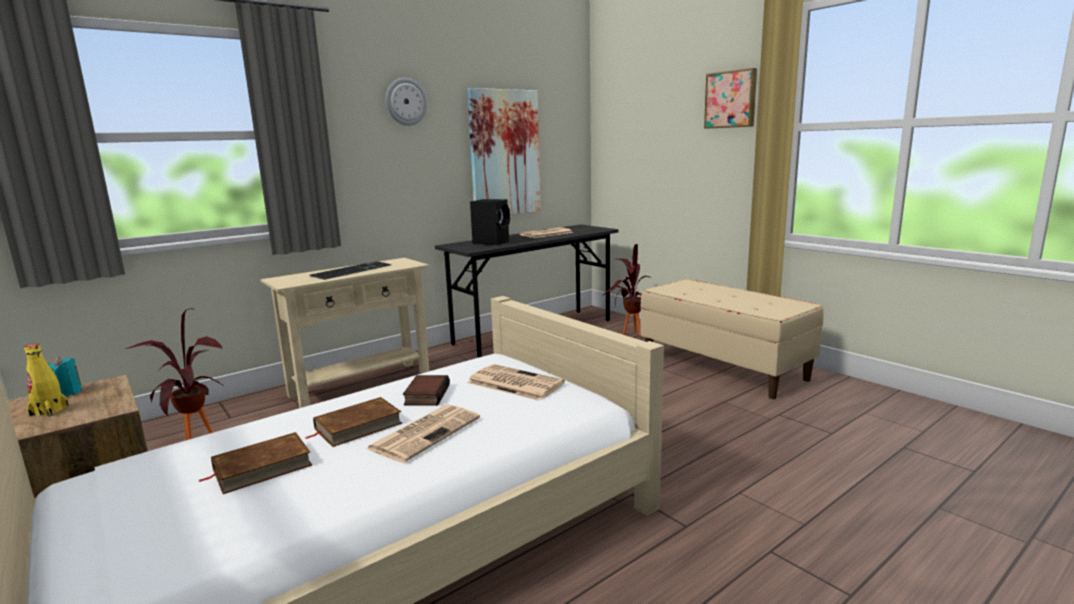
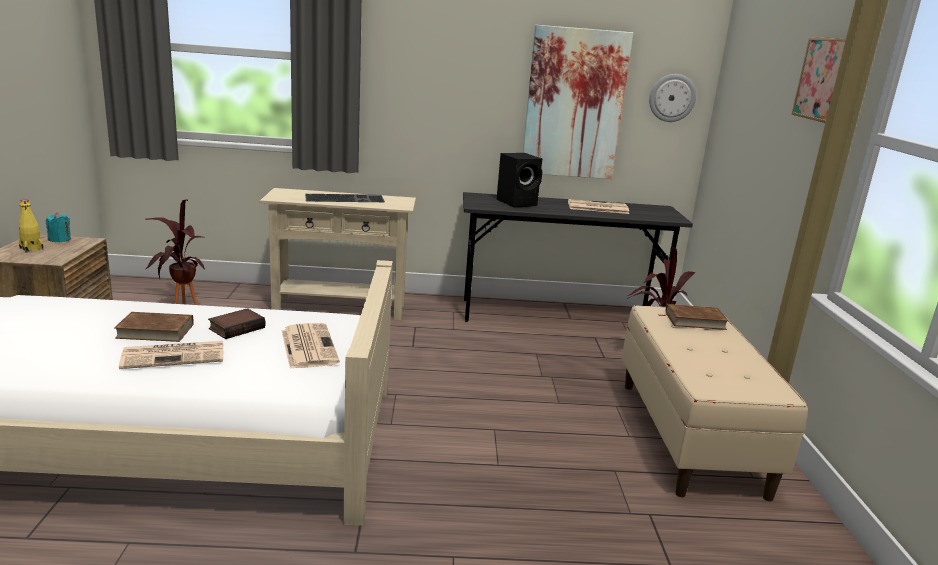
camera: 35 degrees right, 5 degrees up
brown book [199,432,312,494] -> brown book moved to [658,304,729,330]
wall clock [386,78,428,126] -> wall clock moved to [649,74,696,122]

